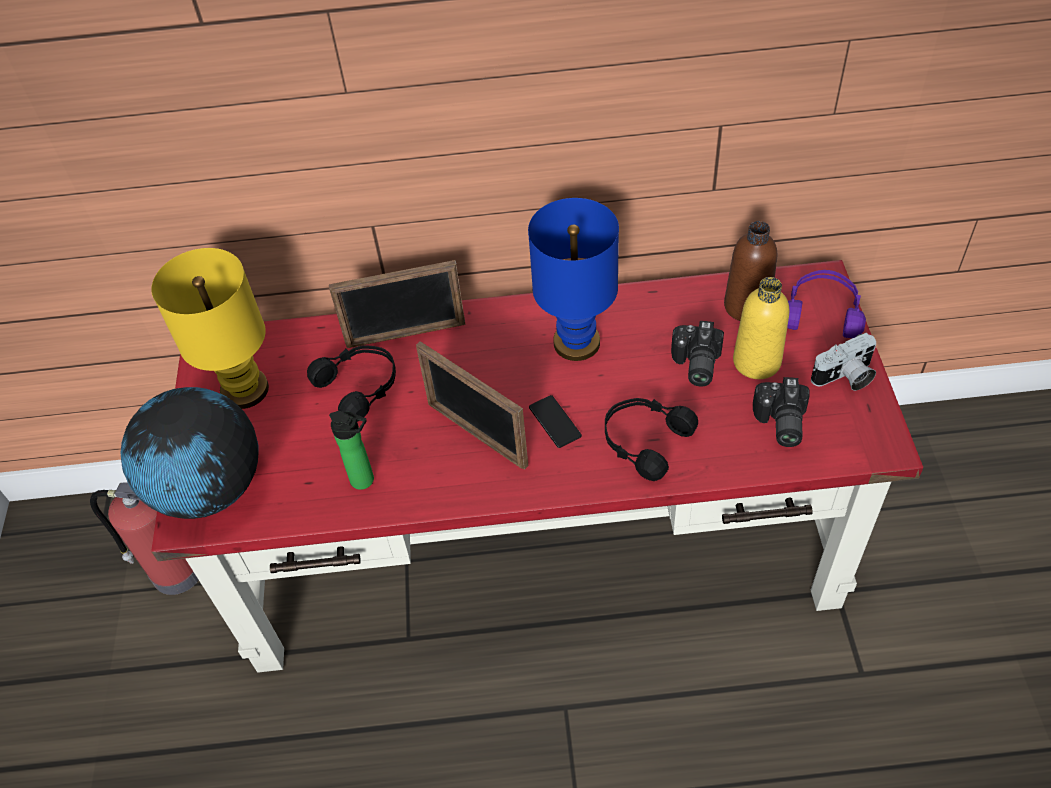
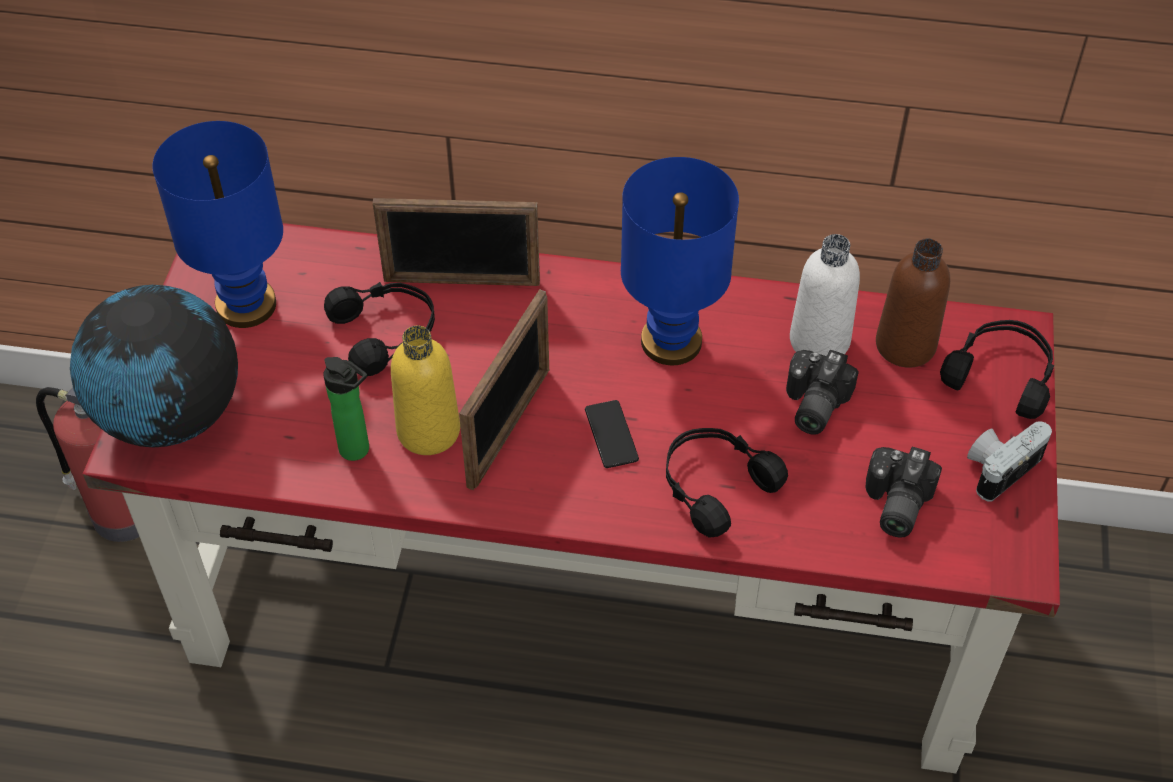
camera: 10 degrees right, 0 degrees up
yellow table lamp [151,248,269,409] -> blue table lamp [152,121,283,328]
picture frame [416,341,528,470] -> picture frame turned 120 degrees counterclockwise [459,289,549,490]
yellow bottle [733,277,789,379] -> yellow bottle moved to [391,326,460,455]
purple headphones [787,270,866,338] -> black headphones [940,320,1054,419]
camera [811,333,876,391] -> camera turned 150 degrees clockwise [967,421,1052,501]
none -> white bottle [790,234,860,356]

